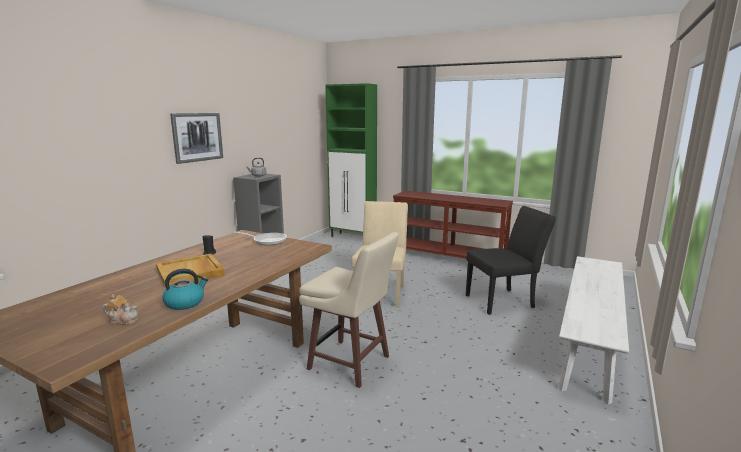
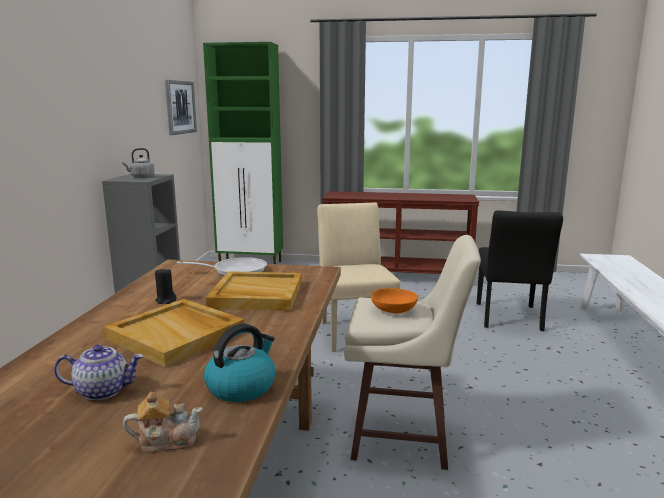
camera: 20 degrees left, 0 degrees up
picture [170,113,223,164] -> picture moved to [165,80,197,135]
black chair [466,206,556,315] -> black chair turned 135 degrees clockwise [477,210,563,331]
none -> teapot [54,344,144,400]
none -> beige tray [206,271,302,311]
none -> orange bowl [371,288,418,314]

